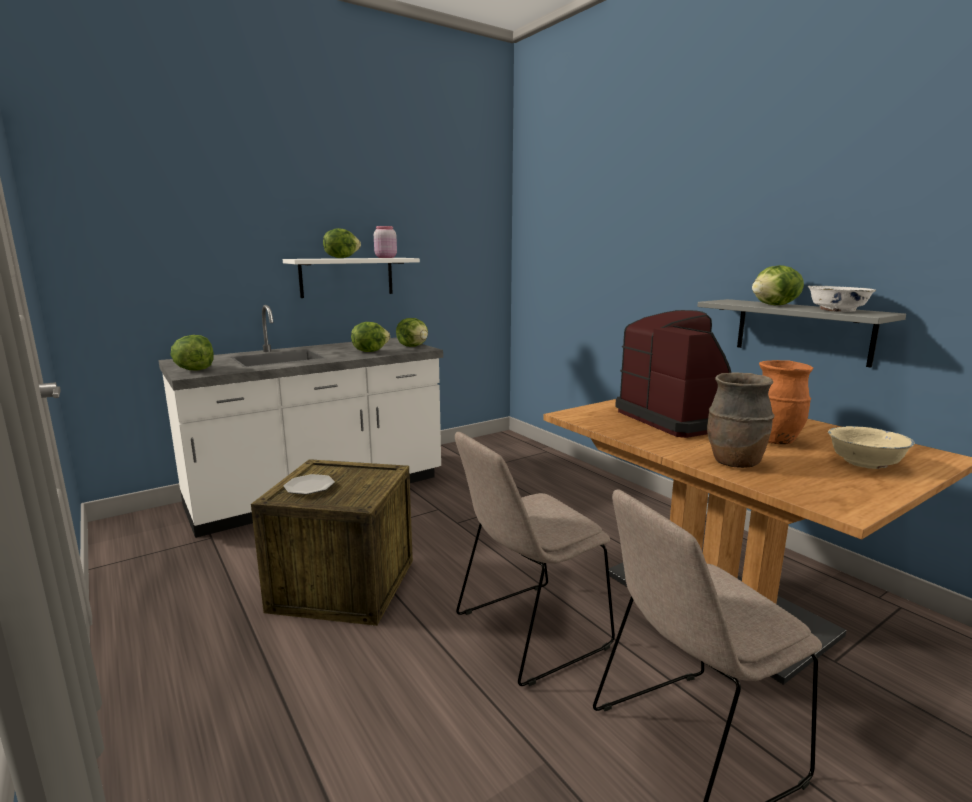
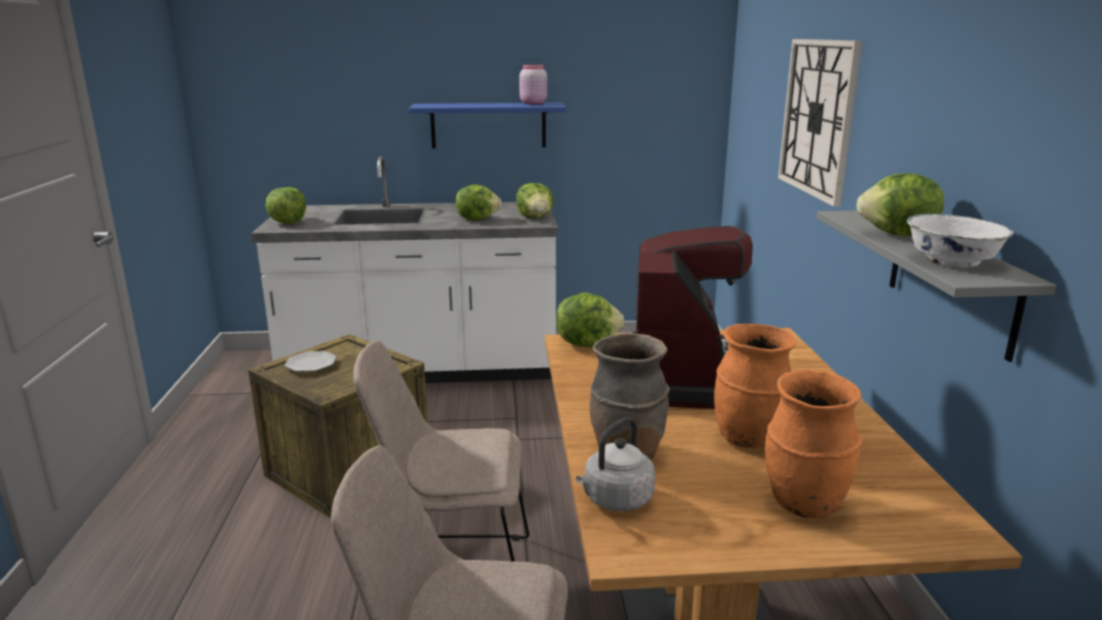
camera: 30 degrees right, 5 degrees up
white shelf [283,258,420,298] -> blue shelf [409,103,566,148]
lettuce [323,228,361,258] -> lettuce moved to [556,292,624,347]
beige bowl [828,426,915,469] -> orange vase [765,370,862,518]
none -> grey kettle [576,417,655,511]
none -> wall clock [778,39,862,207]

